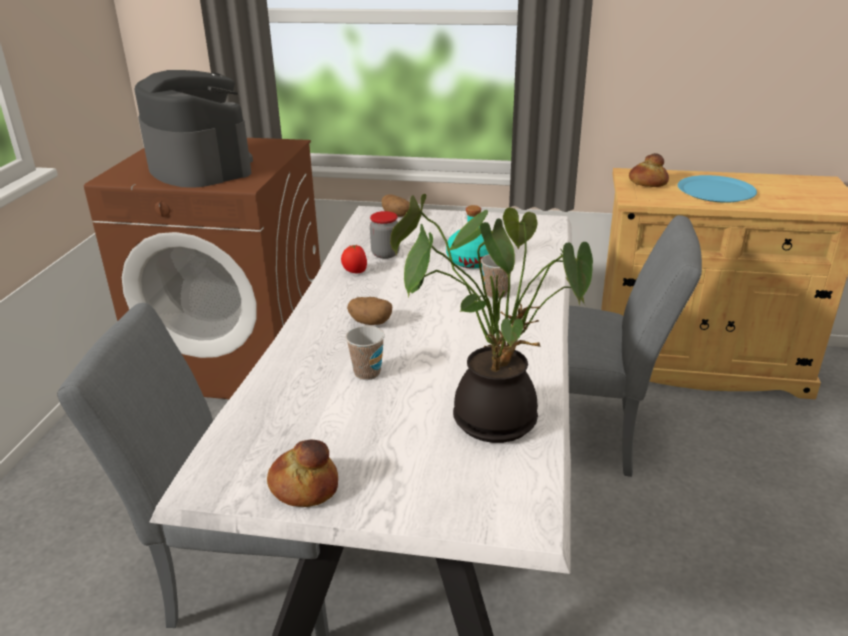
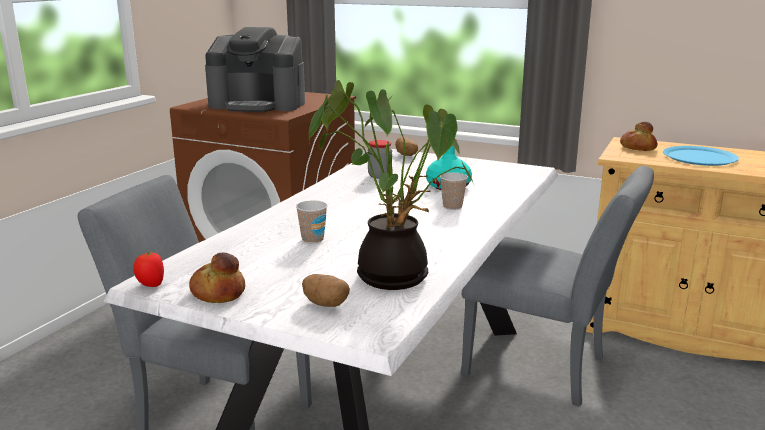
camera: 15 degrees right, 10 degrees down
coffee machine [135,70,253,188] -> coffee machine turned 120 degrees clockwise [205,27,305,112]
tomato [341,245,367,273] -> tomato moved to [133,252,164,287]
potato [347,297,393,325] -> potato moved to [302,274,350,307]

